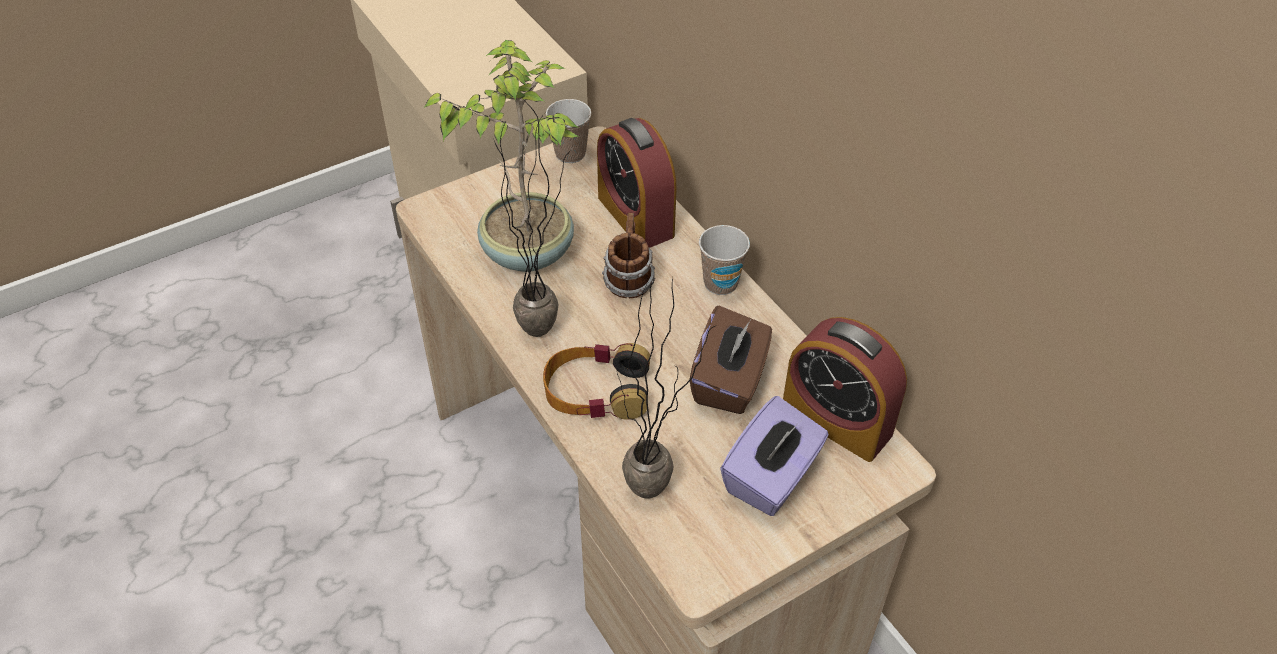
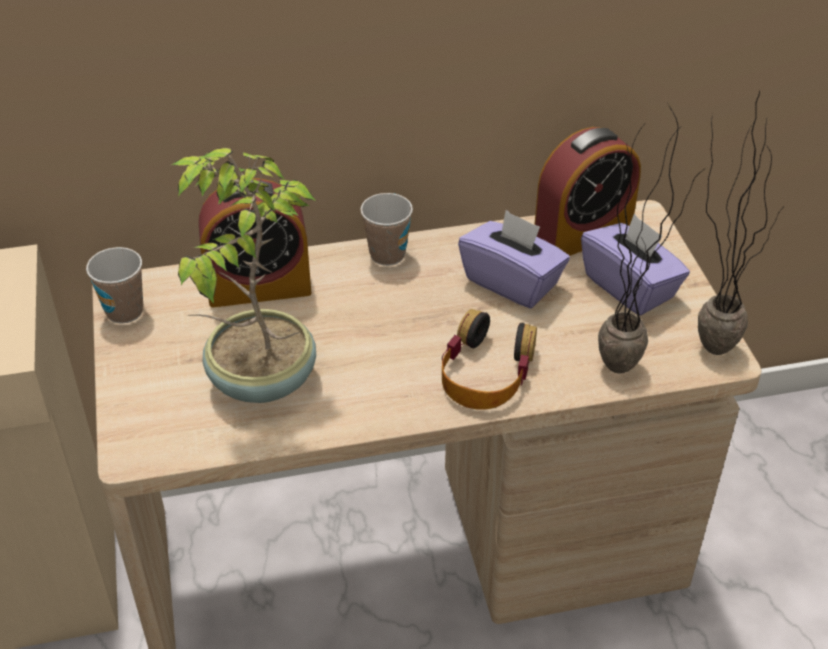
camera: 70 degrees left, 5 degrees down
potted plant [494,98,571,337] -> potted plant moved to [698,91,785,355]
mug [602,213,655,299] -> none
brown tissue box [689,306,772,414] -> purple tissue box [458,210,570,308]

